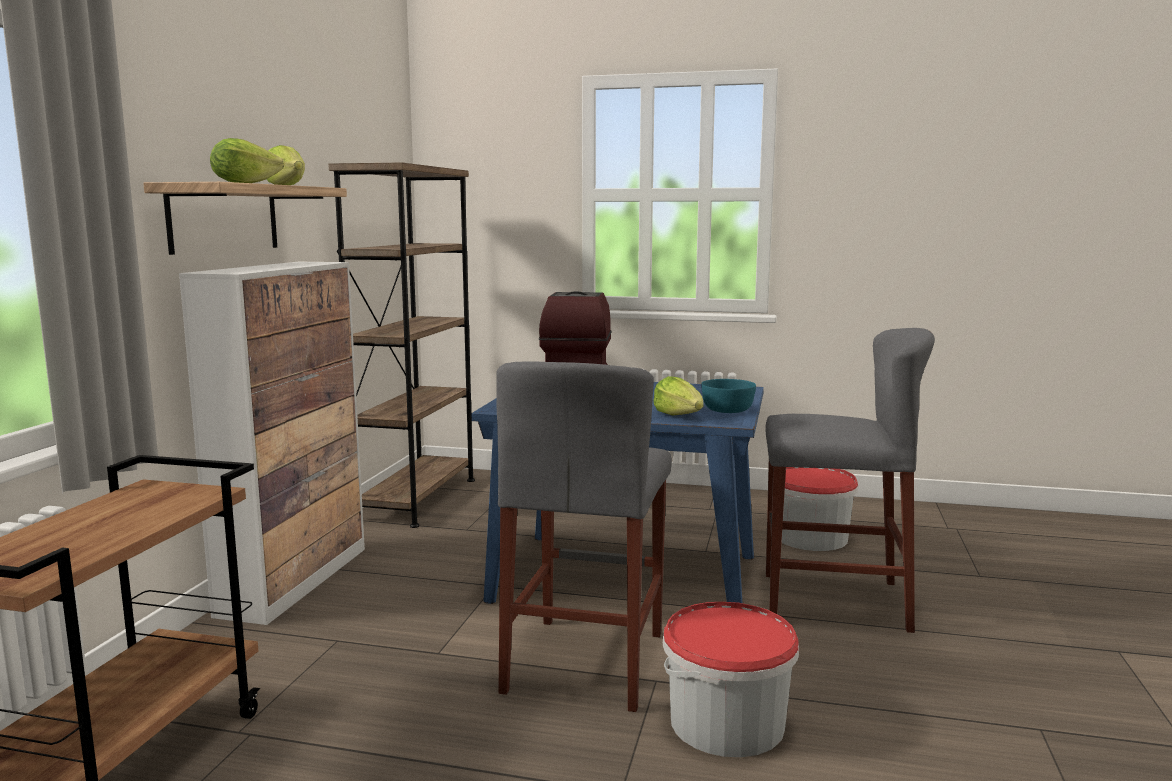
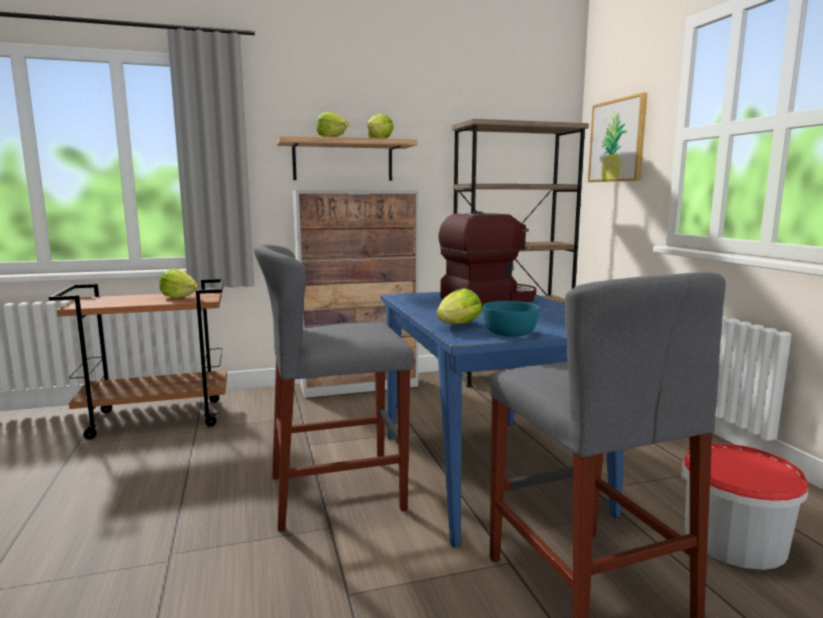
camera: 60 degrees right, 0 degrees up
bucket [663,602,799,757] -> none
none -> lettuce [159,269,198,299]
none -> picture [588,93,647,182]

